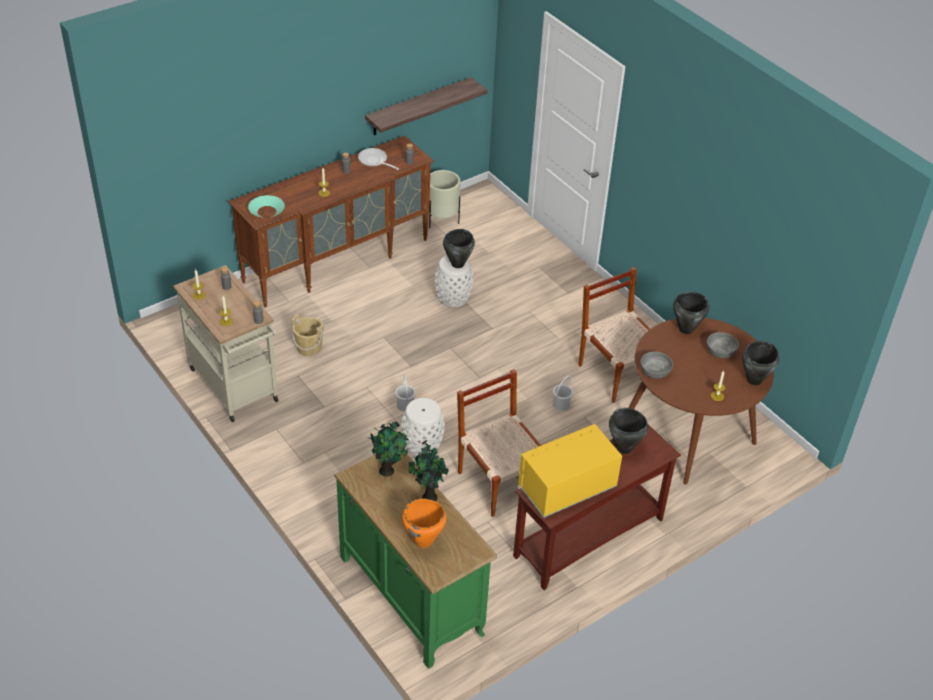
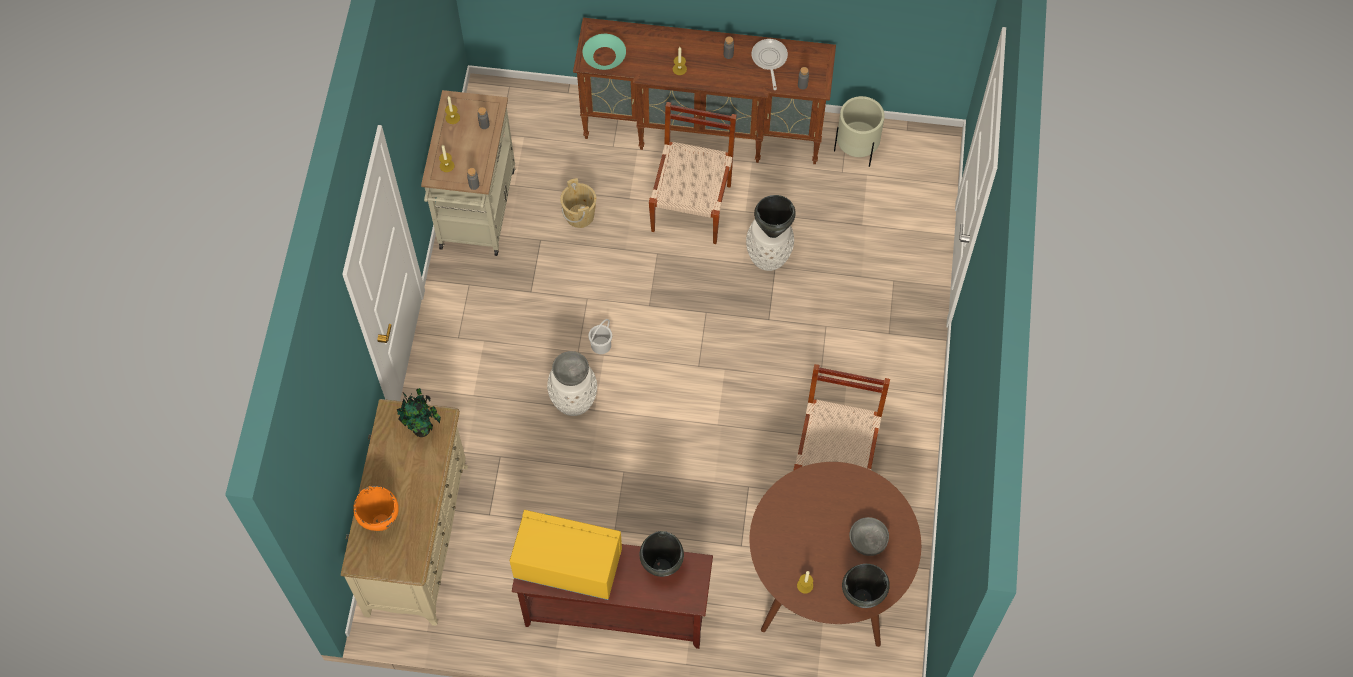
camera: 45 degrees right, 20 degrees up
green dresser [334,454,497,669] -> beige dresser [341,399,468,626]
shelf [365,77,487,135] -> none
potted plant [409,440,449,501] -> none
chair [457,369,541,517] -> chair moved to [649,102,737,244]
white bucket [553,376,573,411] -> none
grey bowl [640,352,673,378] -> grey bowl moved to [552,351,589,386]
black cooking pot [673,292,709,334] -> none

